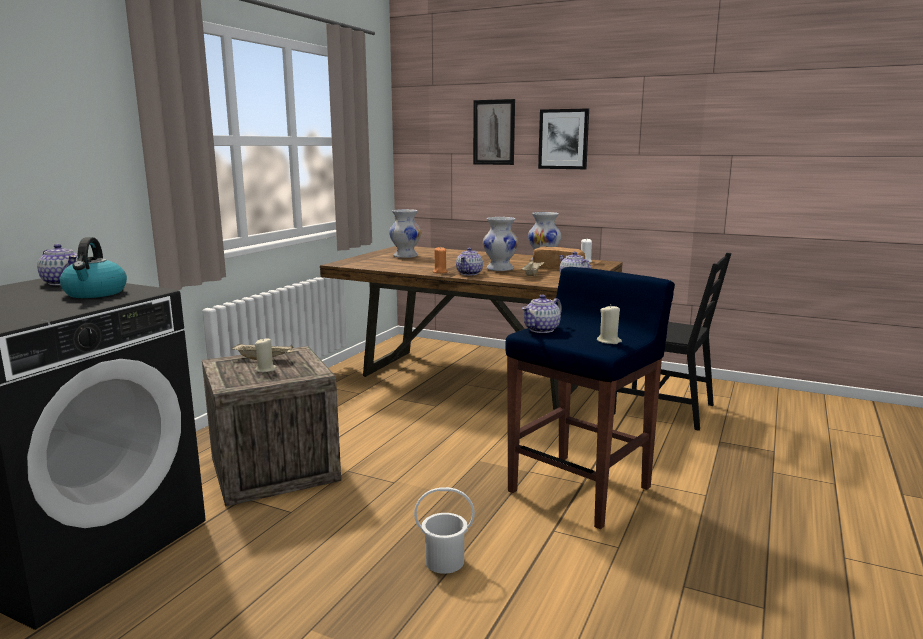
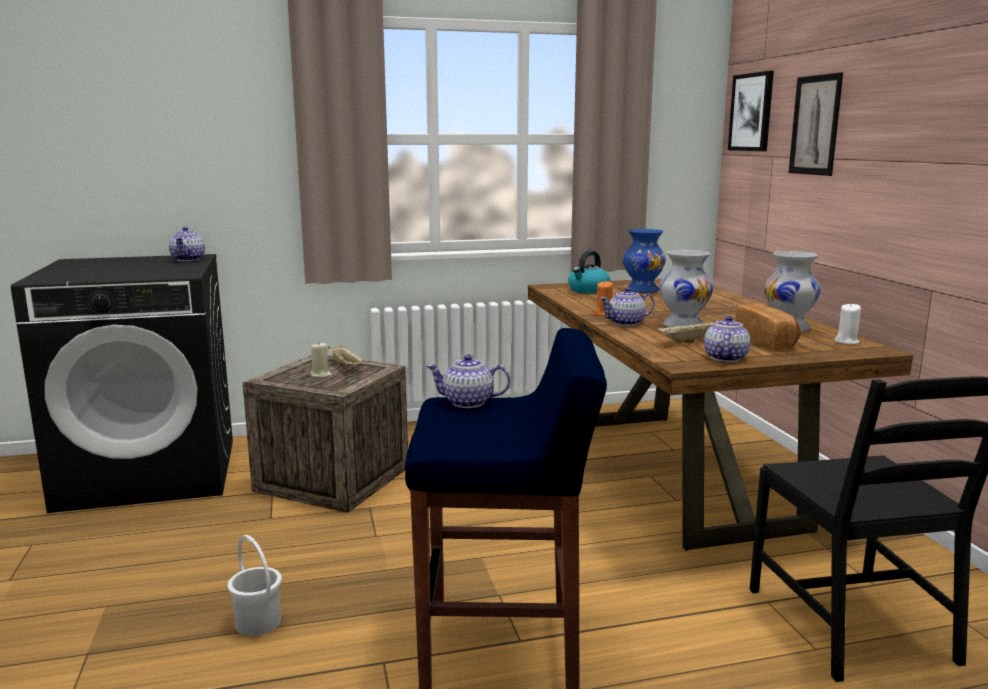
camera: 50 degrees right, 0 degrees up
kettle [60,237,127,298] -> kettle moved to [568,250,610,294]
white vase [389,209,421,258] -> blue vase [623,229,666,293]
picture [538,108,589,169] -> picture moved to [728,71,774,151]
beige candle [597,305,622,344] -> none

